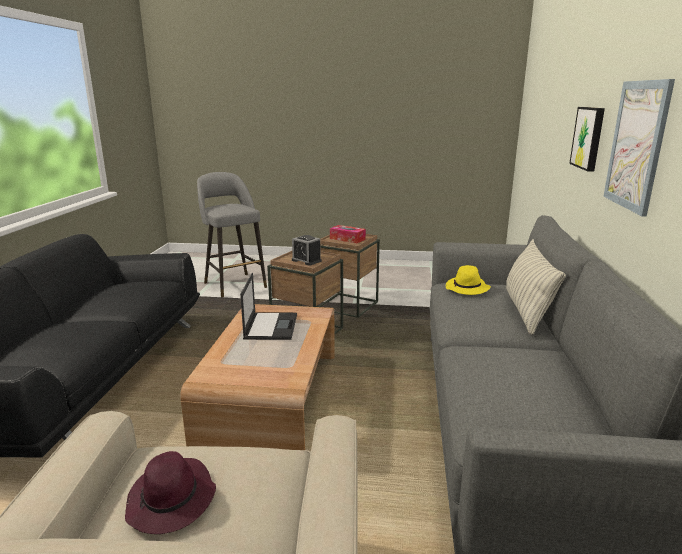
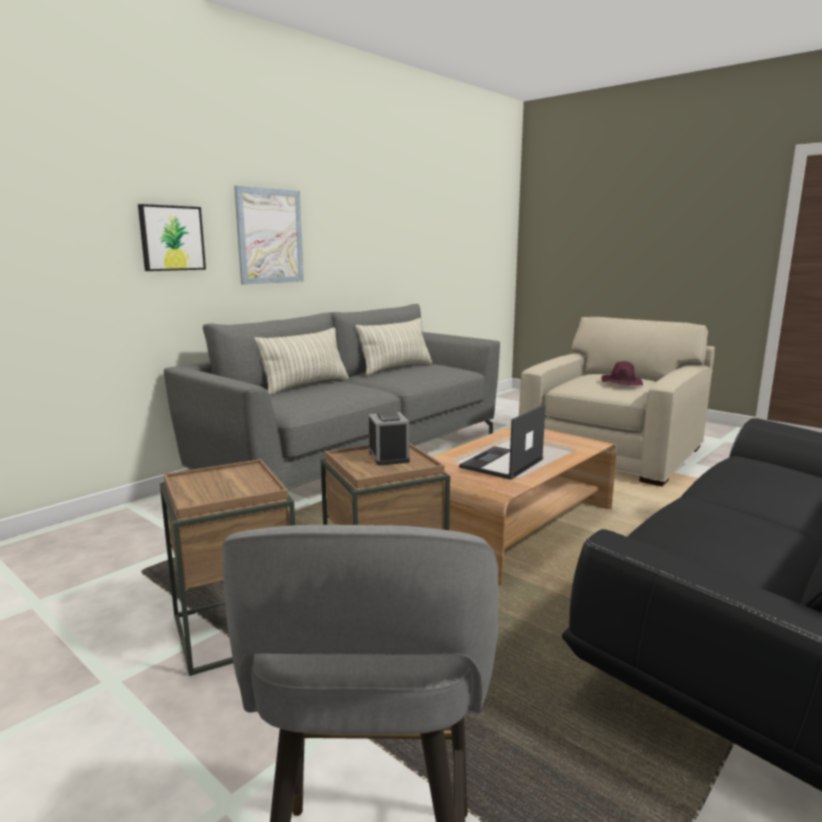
camera: 145 degrees left, 5 degrees down
tissue box [330,225,366,243] -> none
yellow hat [446,265,491,295] -> none
none -> pillow [355,318,432,375]

